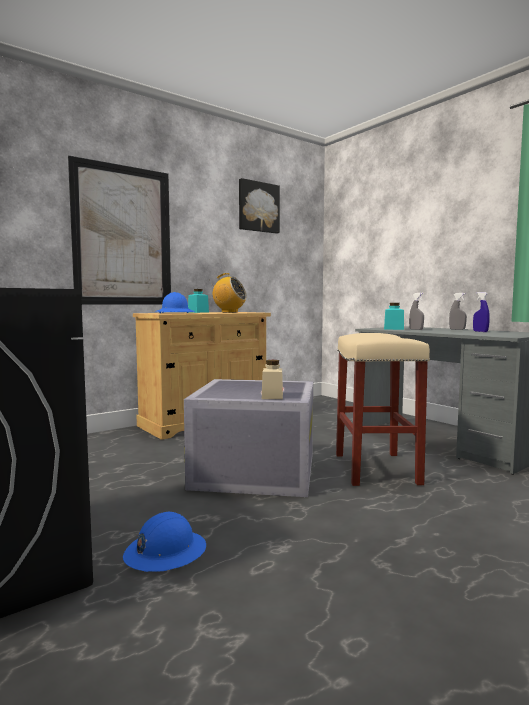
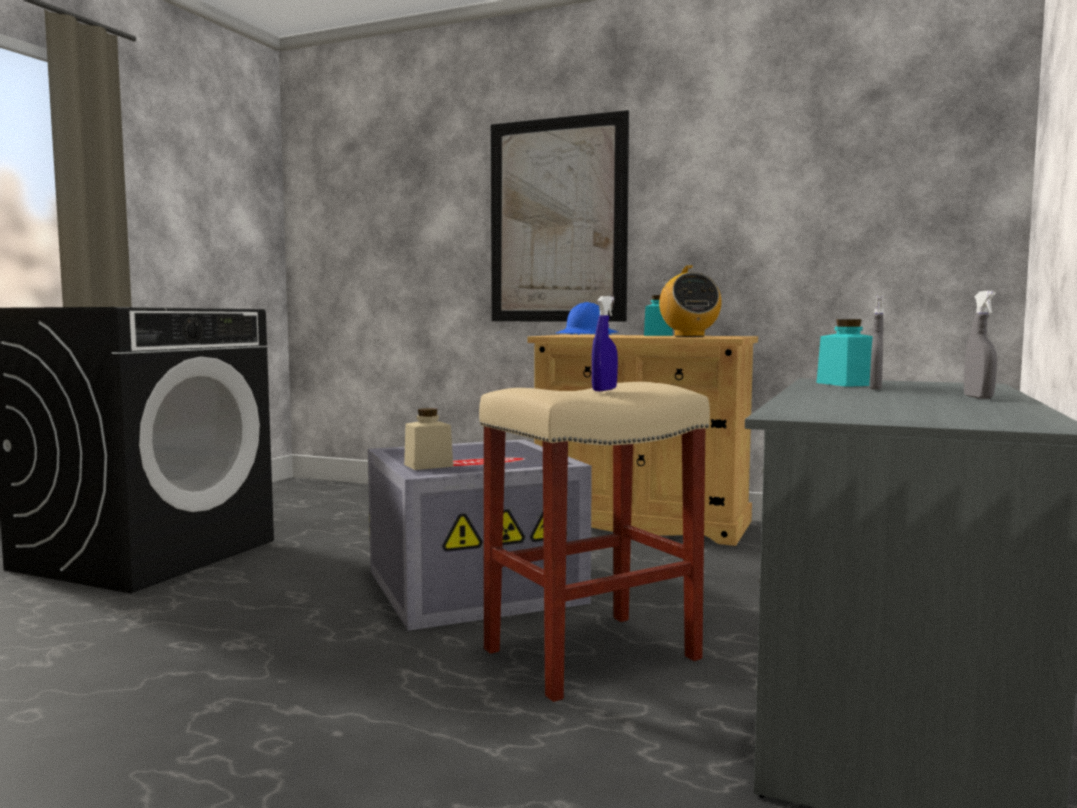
camera: 60 degrees right, 0 degrees up
blue hard hat [123,512,206,572] -> none
picture [239,178,280,234] -> none
blue spray bottle [473,292,490,332] -> blue spray bottle moved to [592,296,618,391]

